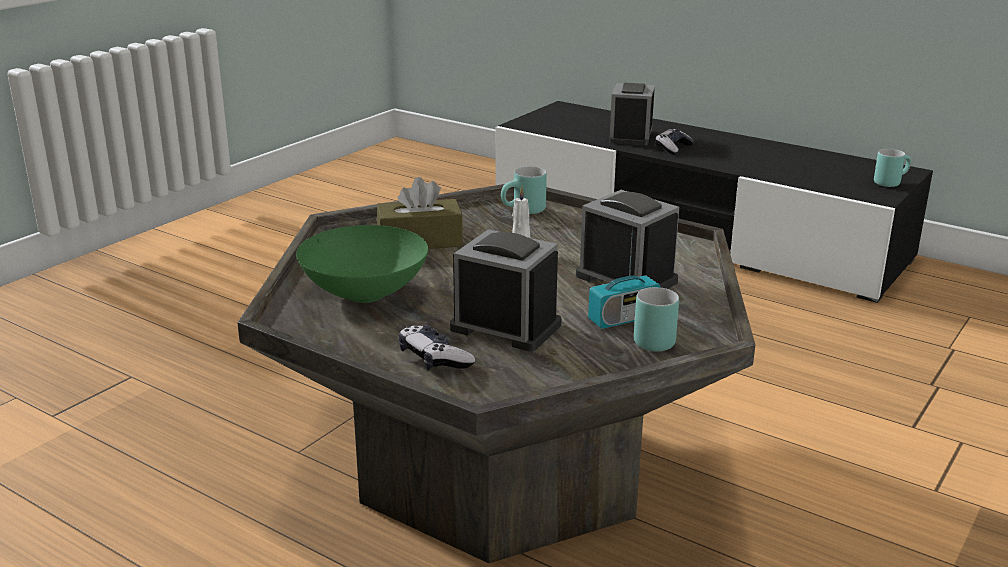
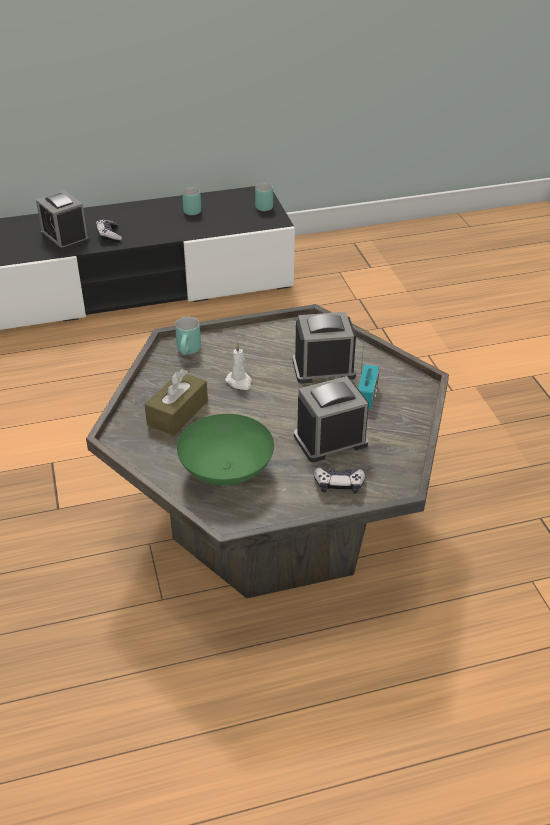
camera: 50 degrees left, 15 degrees up
turquoise mug [634,287,679,352] -> turquoise mug moved to [182,187,201,215]

